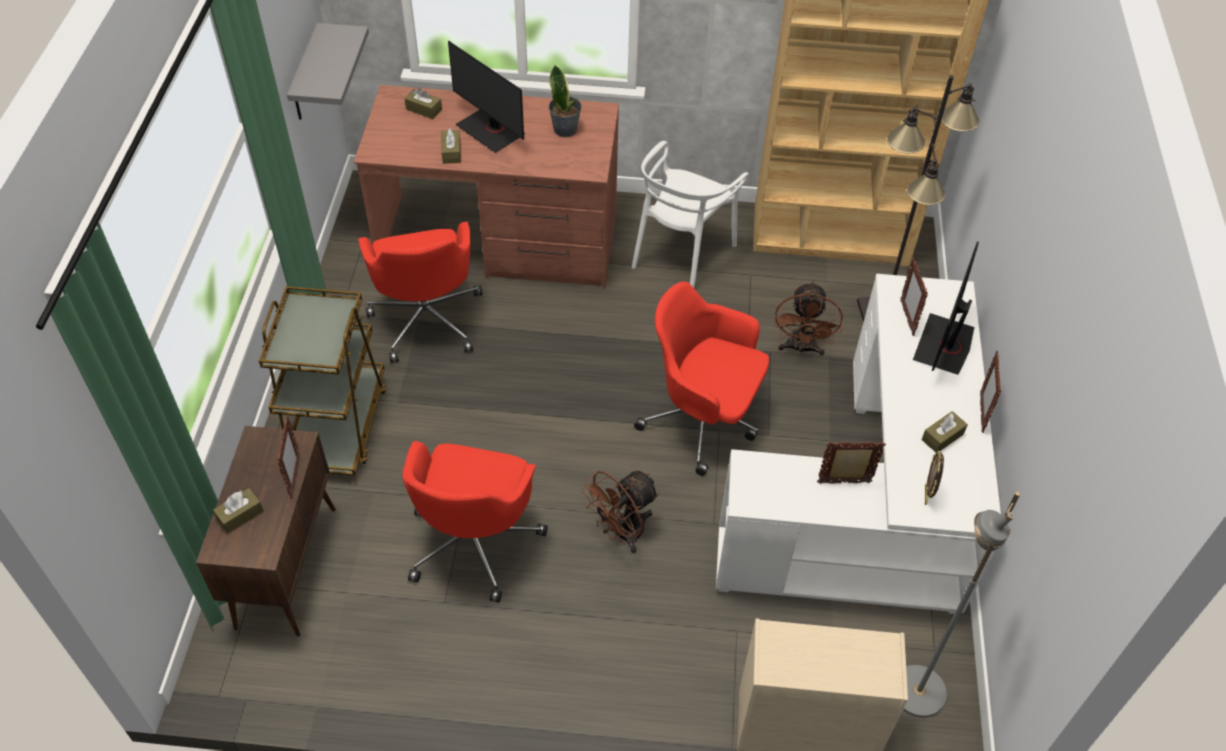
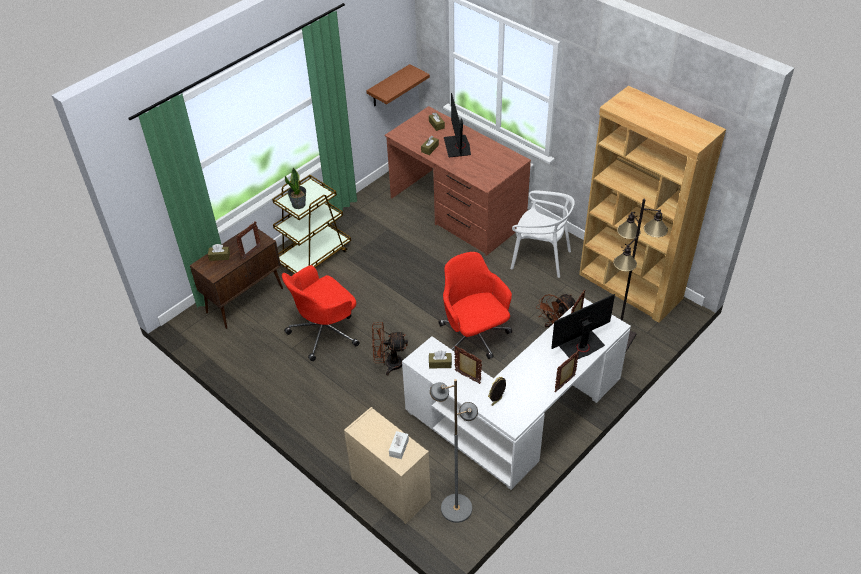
camera: 40 degrees right, 5 degrees down
grey shelf [287,23,369,120] -> brown shelf [366,64,430,106]
red office chair [358,222,483,363] -> none
potted plant [549,65,582,137] -> potted plant moved to [285,167,306,209]
white chair [632,141,749,288] -> white chair turned 135 degrees counterclockwise [510,191,575,278]
brown tissue box [922,411,968,453] -> brown tissue box moved to [429,351,452,369]
none -> white tissue box [389,431,409,459]

